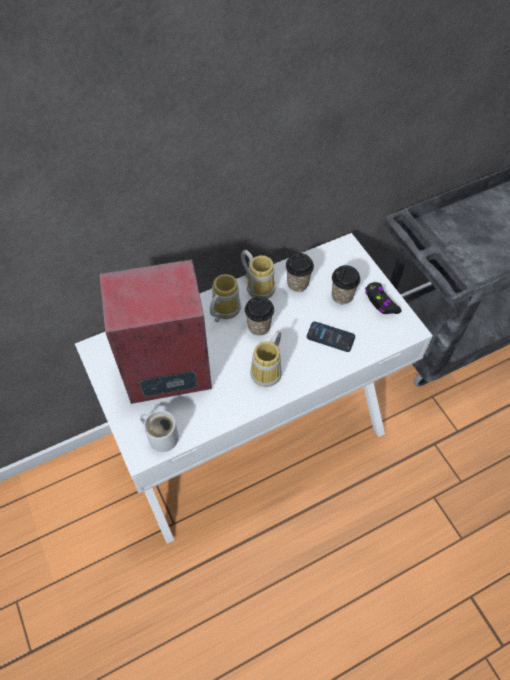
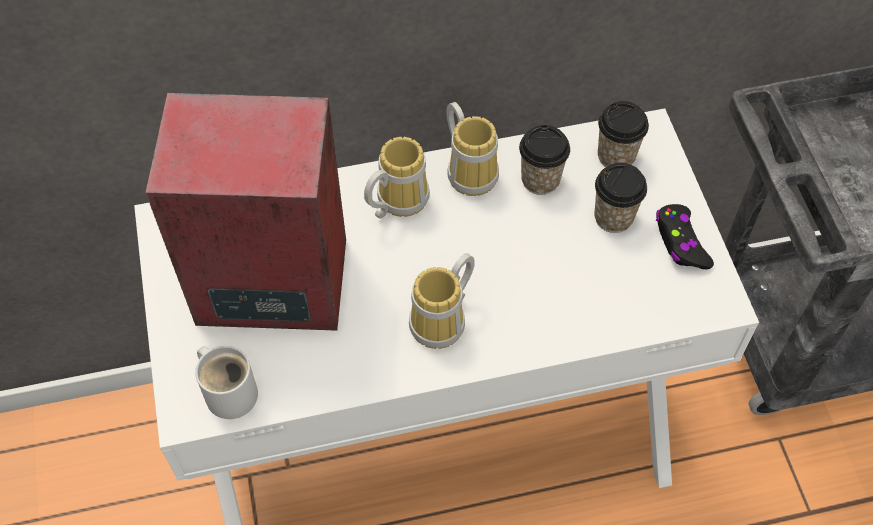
camera: 15 degrees right, 0 degrees up
cup [245,296,274,336] -> cup moved to [598,101,649,167]
phone [307,322,355,352] -> none

